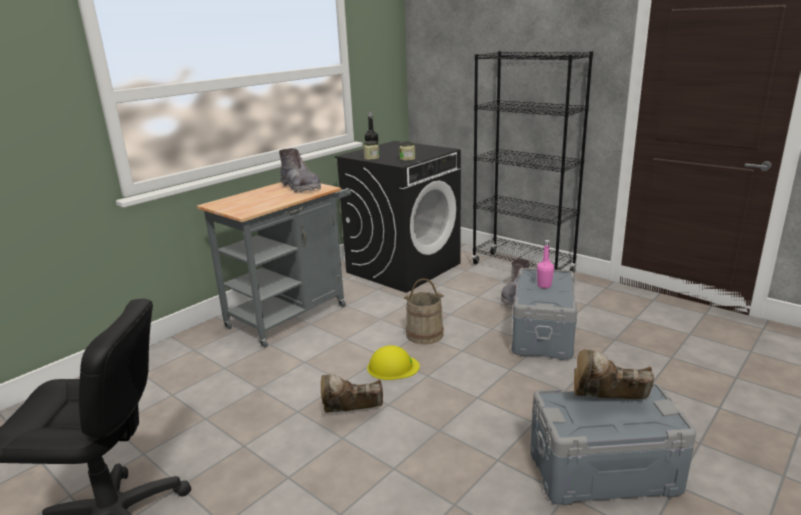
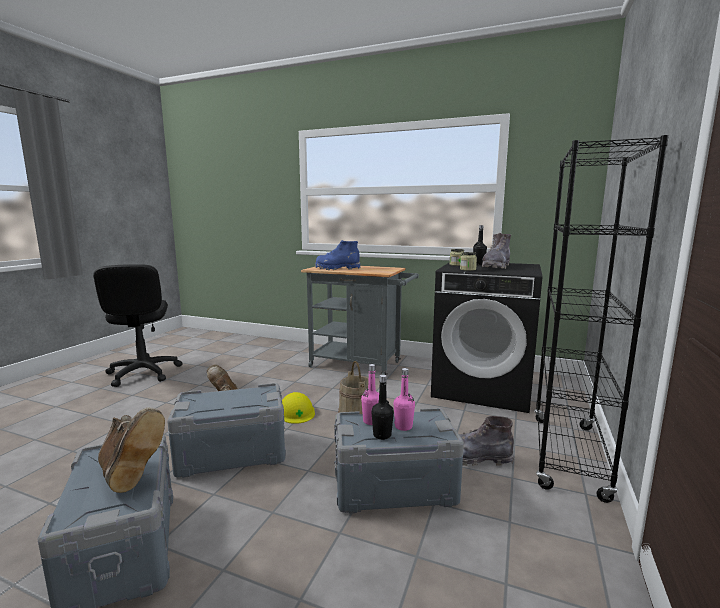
camera: 70 degrees right, 10 degrees down
grey boot [279,148,321,192] -> grey boot moved to [482,233,511,269]
brown boot [574,349,654,400] -> brown boot turned 150 degrees clockwise [98,407,165,493]
none -> grey storage box [167,383,286,478]
none -> blue boot [315,240,360,270]
none -> pink bottle [361,364,379,425]
none -> black bottle [371,374,394,440]

